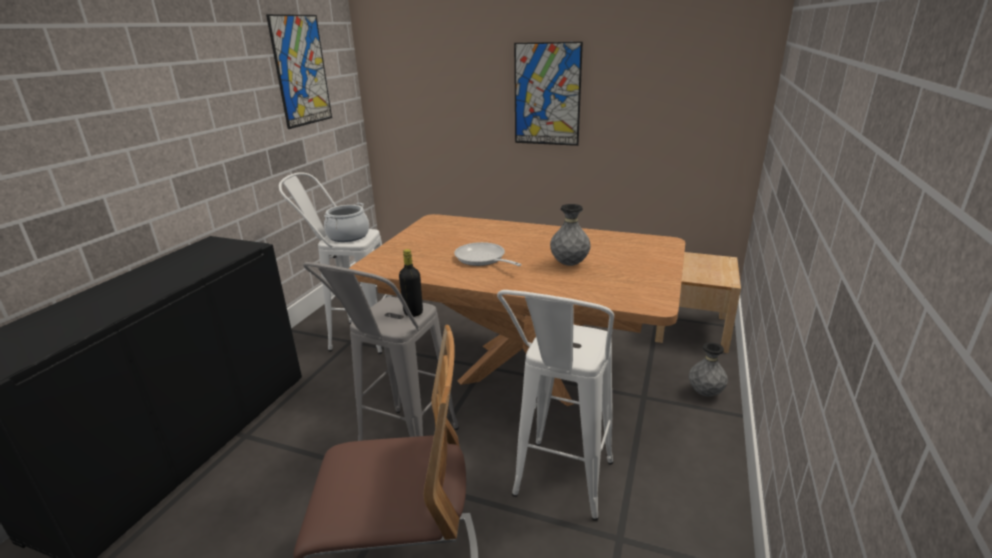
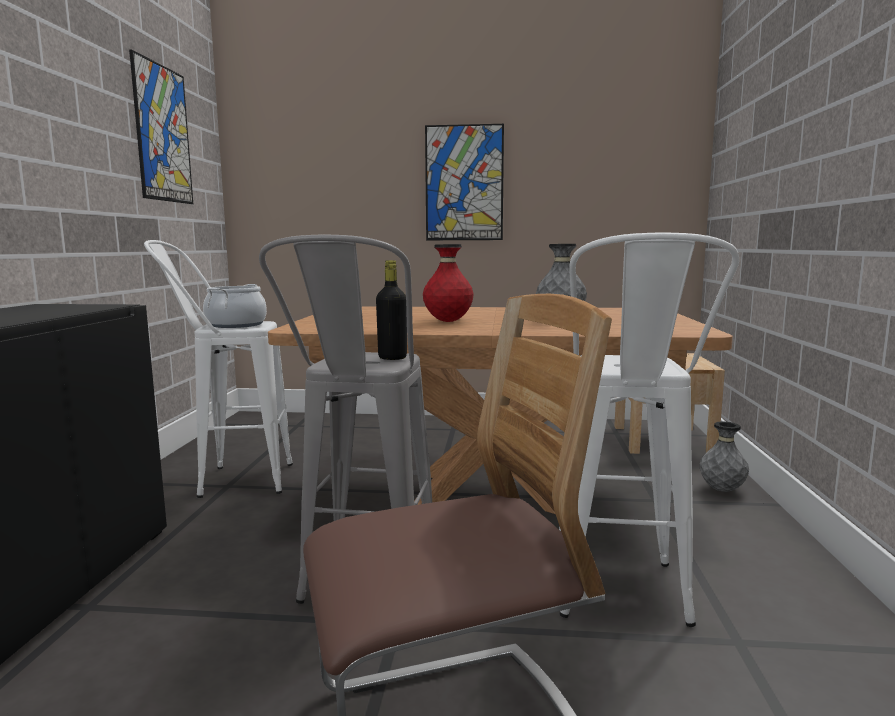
camera: 15 degrees left, 15 degrees down
frying pan [454,242,522,266] -> red vase [423,244,474,322]

